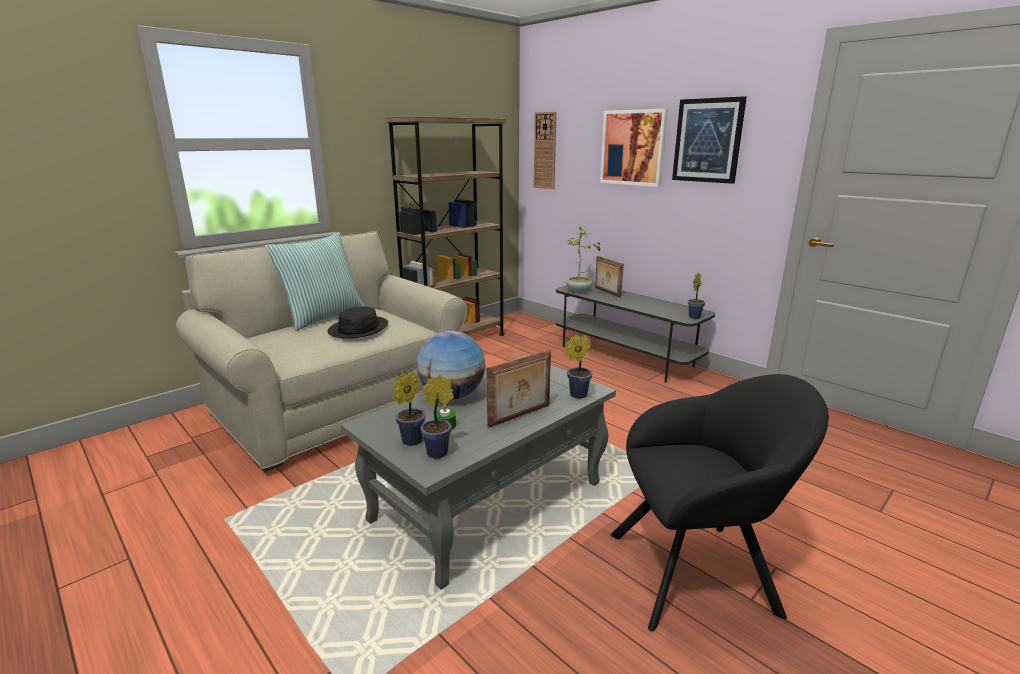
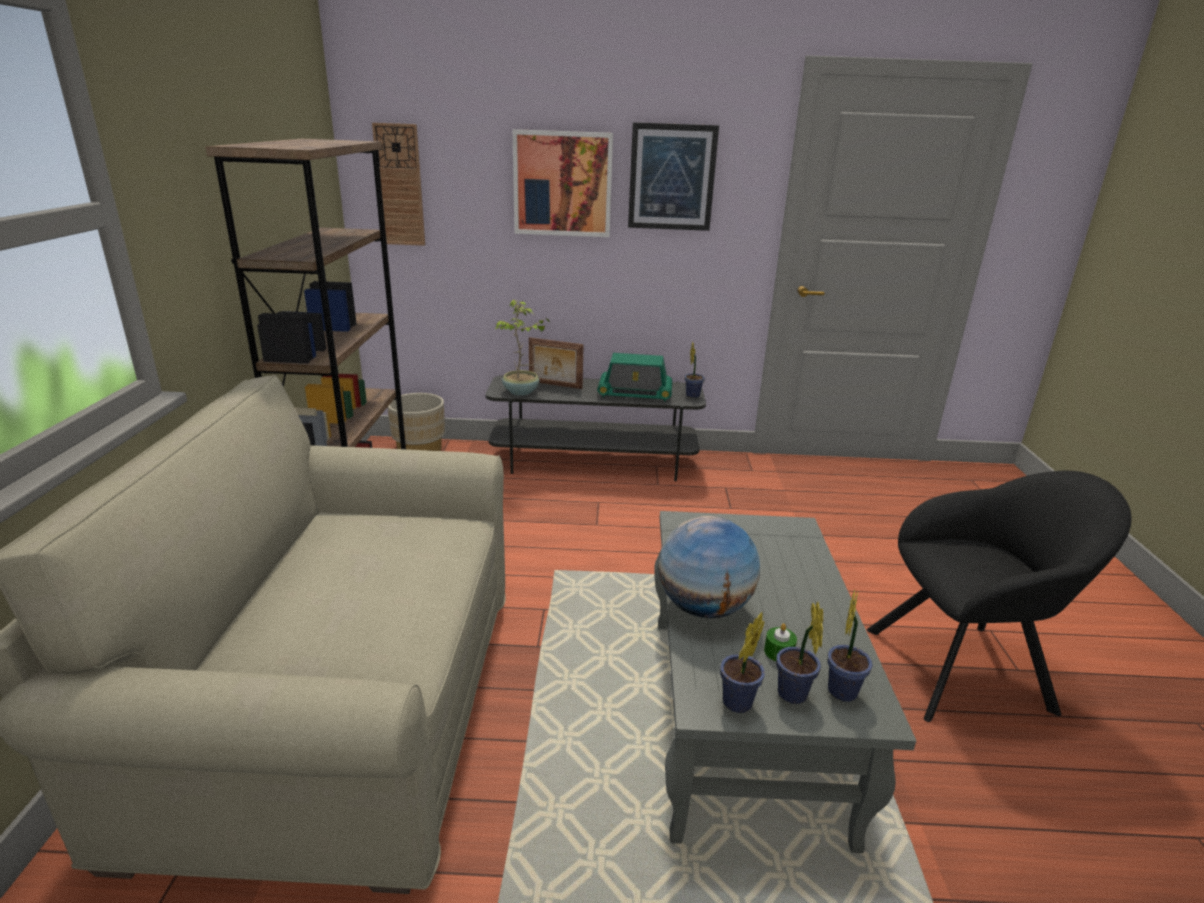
camera: 45 degrees left, 5 degrees up
pillow [265,232,365,331] -> none
black hat [328,307,388,339] -> none
picture frame [486,350,551,428] -> none
potted plant [565,335,592,398] -> potted plant moved to [720,612,765,713]
black armchair [611,374,829,632] -> black armchair turned 45 degrees clockwise [867,471,1132,722]
none -> beige planter [388,393,445,451]
none -> radio [597,353,672,402]

